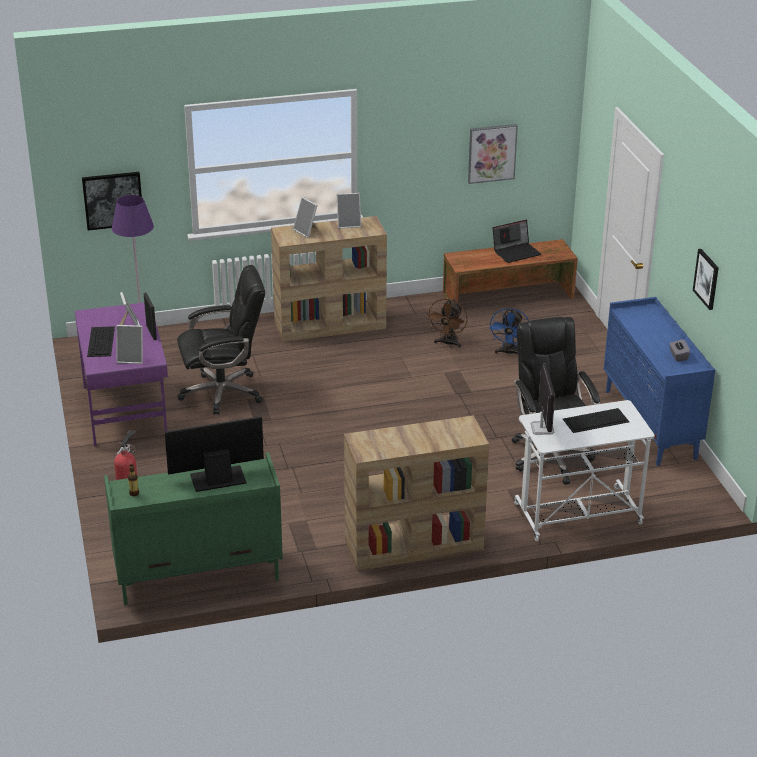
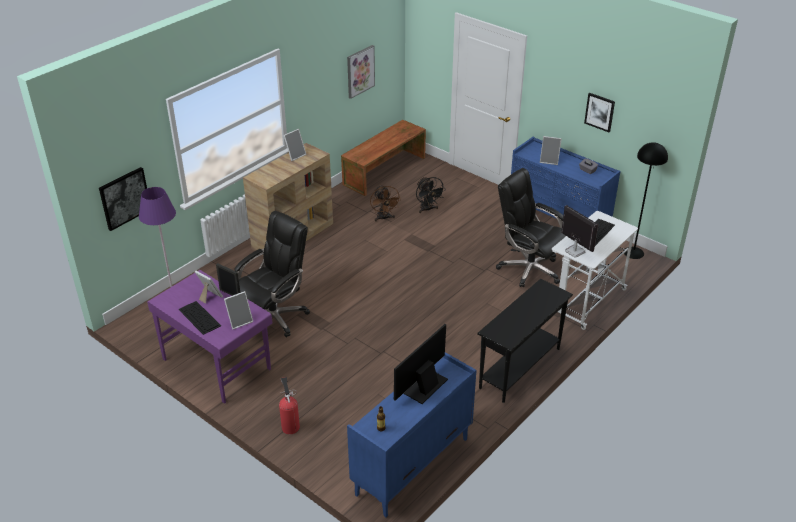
camera: 35 degrees left, 5 degrees up
green cabinet [104,452,283,605] -> blue cabinet [347,352,476,517]
picture frame [293,197,318,238] -> picture frame moved to [540,136,562,165]
brown bookcase [344,415,489,571] -> black console table [477,279,573,403]
blue fan [489,307,529,356] -> black fan [416,177,446,213]
laptop [493,219,541,263] -> none
none -> black floor lamp [623,142,668,259]

